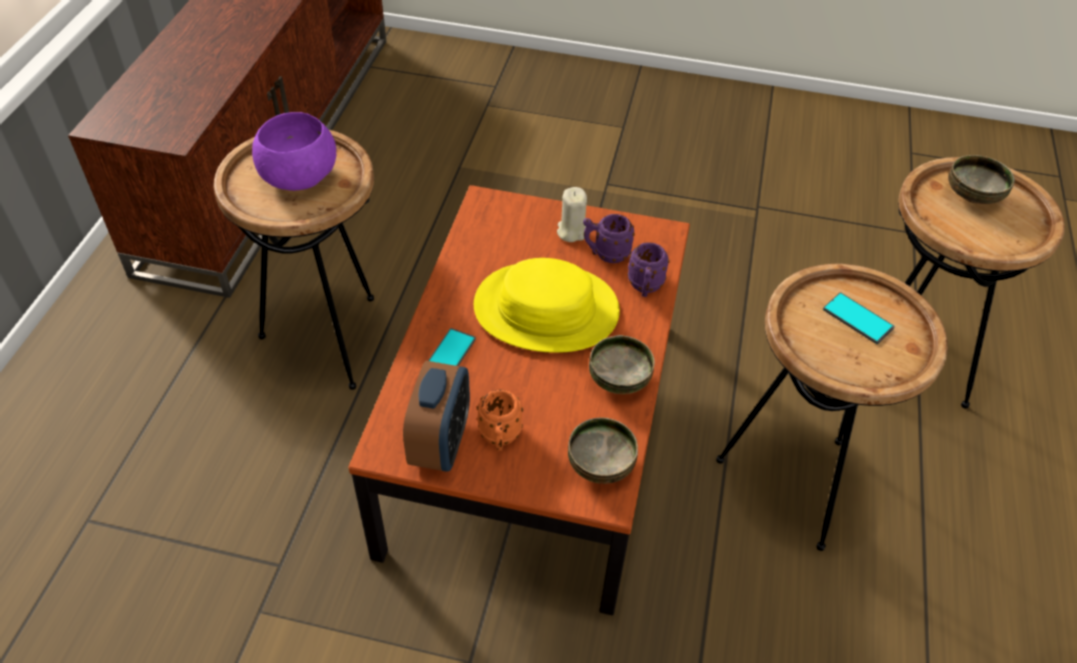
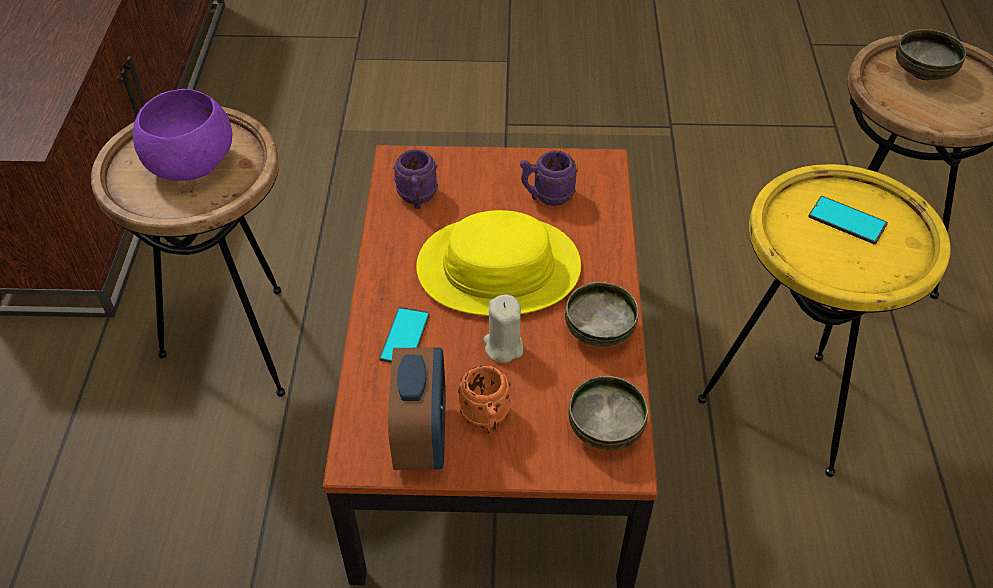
camera: 10 degrees left, 0 degrees up
beige candle [557,187,587,242] -> beige candle moved to [484,295,523,363]
purple mug [628,242,670,297] -> purple mug moved to [393,149,438,209]
brown side table [716,264,948,551] -> yellow side table [698,164,950,477]

